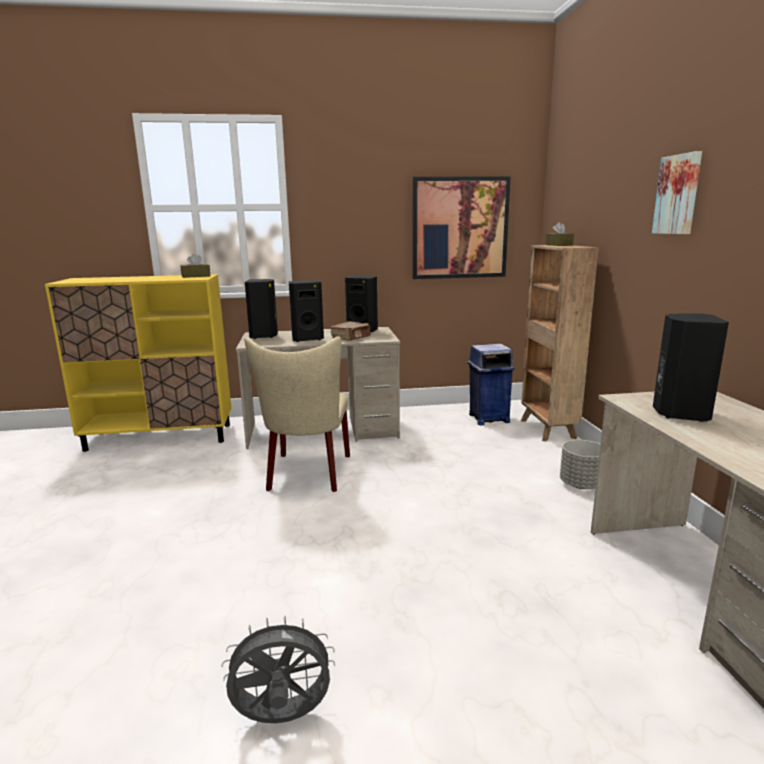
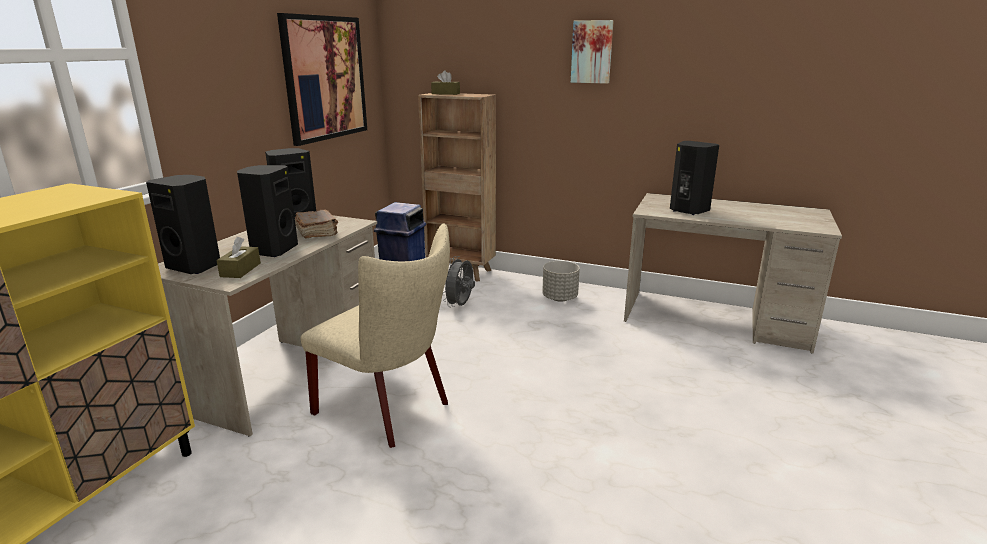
camera: 60 degrees left, 5 degrees up
brown tissue box [181,253,210,278] -> brown tissue box moved to [217,237,261,278]
grey fan [221,616,335,723] -> grey fan moved to [443,256,475,307]

